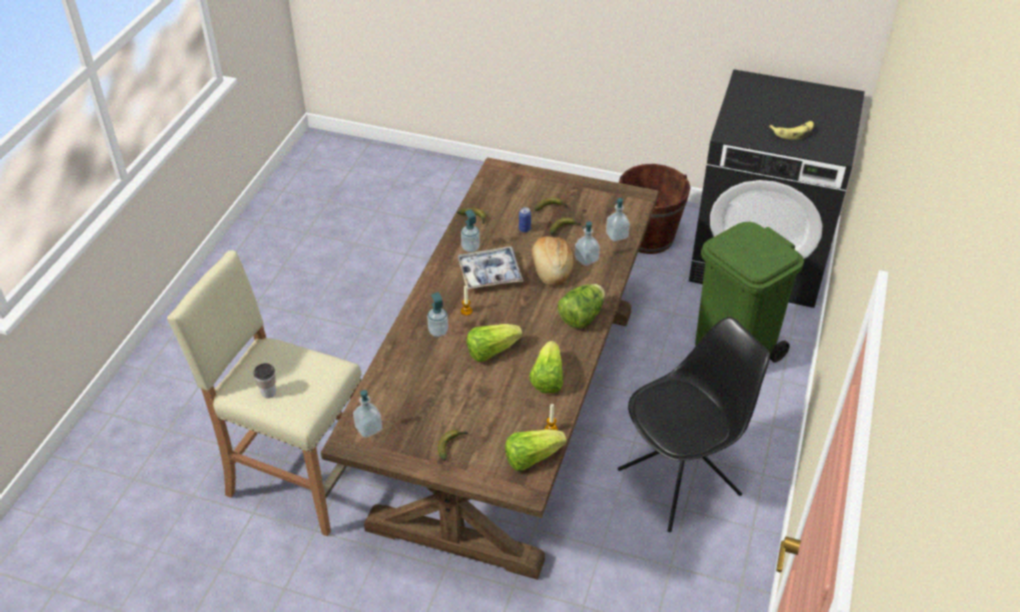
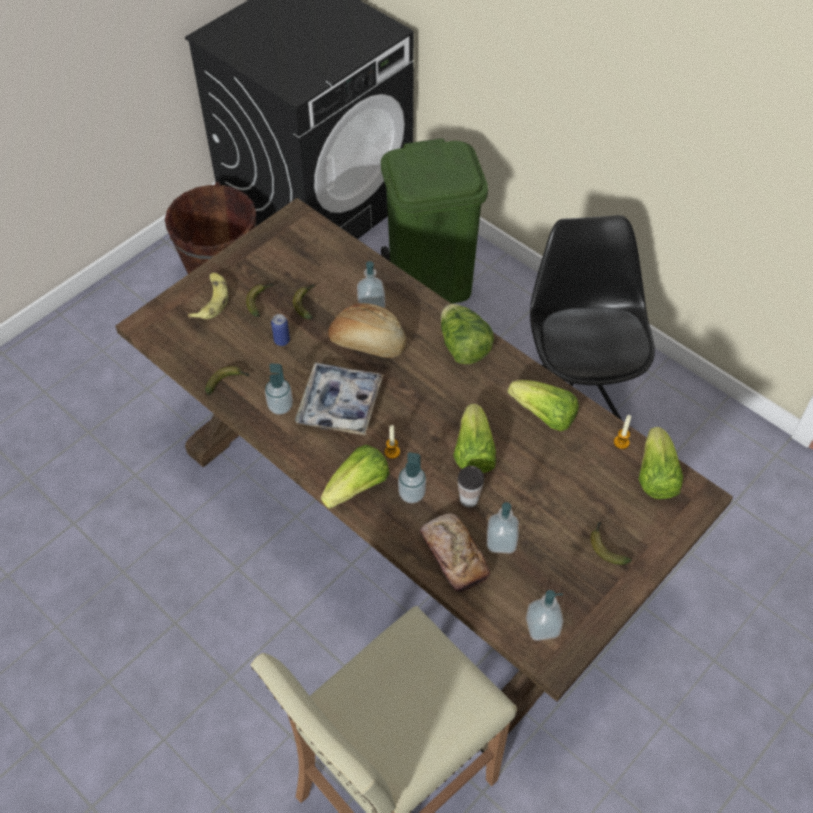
camera: 65 degrees left, 10 degrees up
cup [253,363,276,398] -> cup moved to [458,466,484,507]
soap dispenser [606,198,630,241] -> soap dispenser moved to [487,502,519,554]
banana [769,121,814,140] -> banana moved to [188,273,229,319]
none -> lettuce [321,445,390,508]
none -> bread [420,513,490,592]

